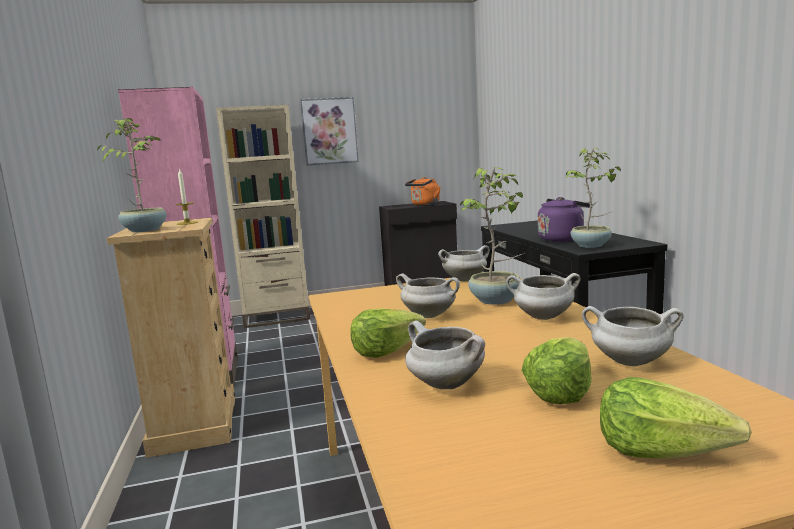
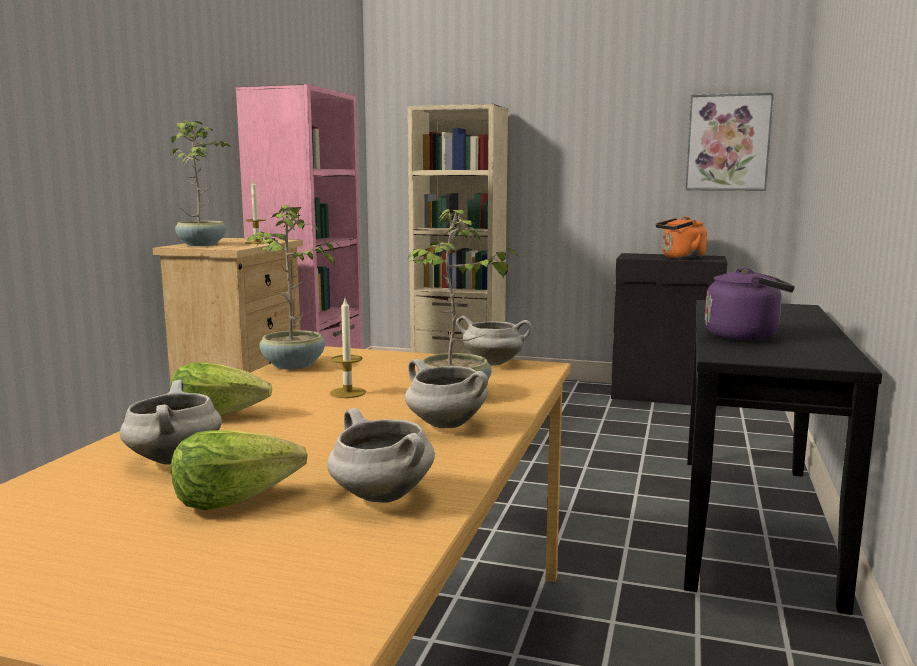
camera: 30 degrees right, 0 degrees up
picture [300,97,359,165] -> picture moved to [685,92,774,191]
white cooking pot [396,273,460,318] -> candle [329,298,366,398]
potted plant [565,148,621,248] -> potted plant moved to [247,204,341,369]
lettuce [600,377,752,459] -> none

